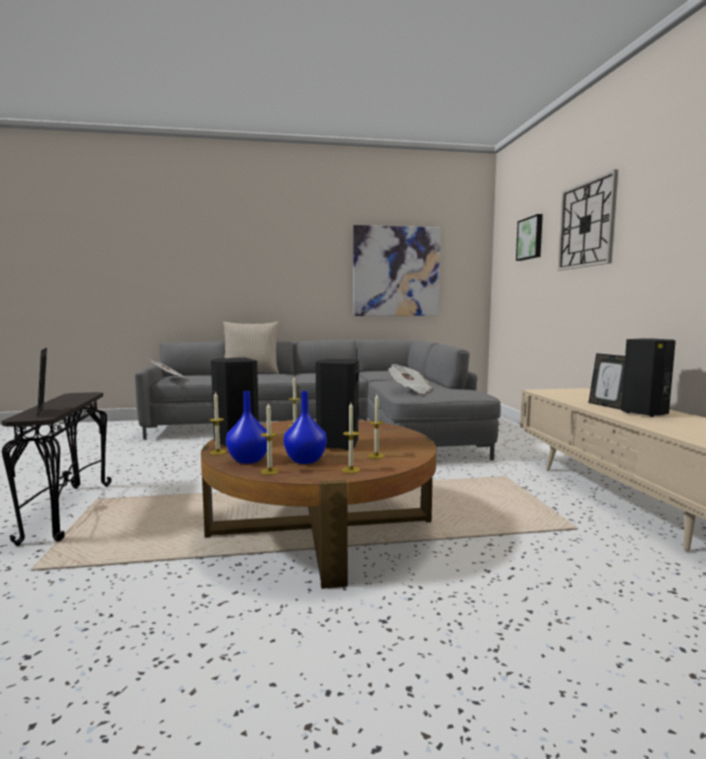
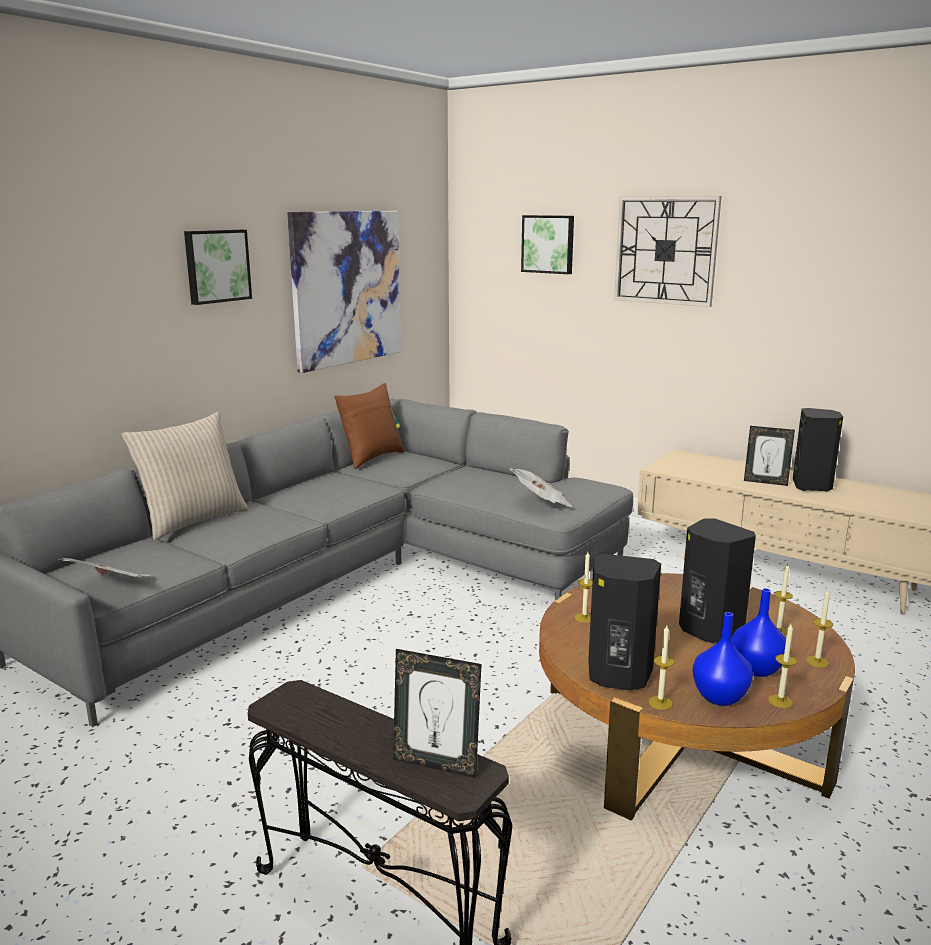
camera: 45 degrees left, 10 degrees up
none -> picture [184,230,252,305]
none -> brown pillow [334,383,404,469]

